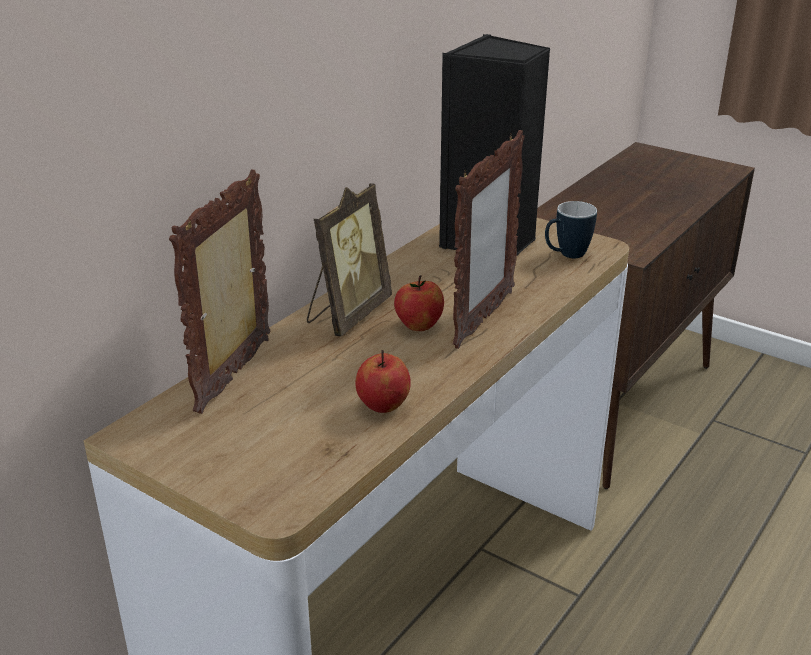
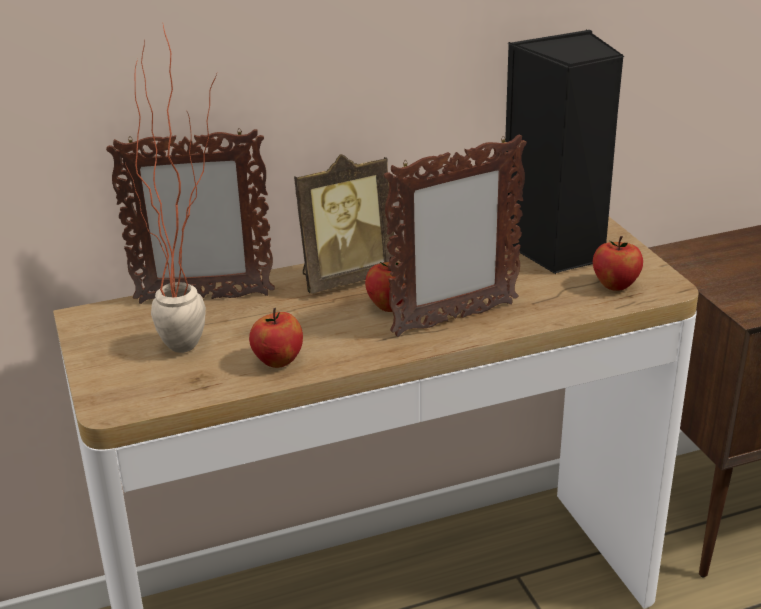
camera: 35 degrees right, 0 degrees up
picture frame [169,169,270,414] -> picture frame turned 150 degrees counterclockwise [106,128,275,304]
mug [545,201,597,258] -> apple [593,236,643,291]
none -> potted plant [125,25,217,353]

